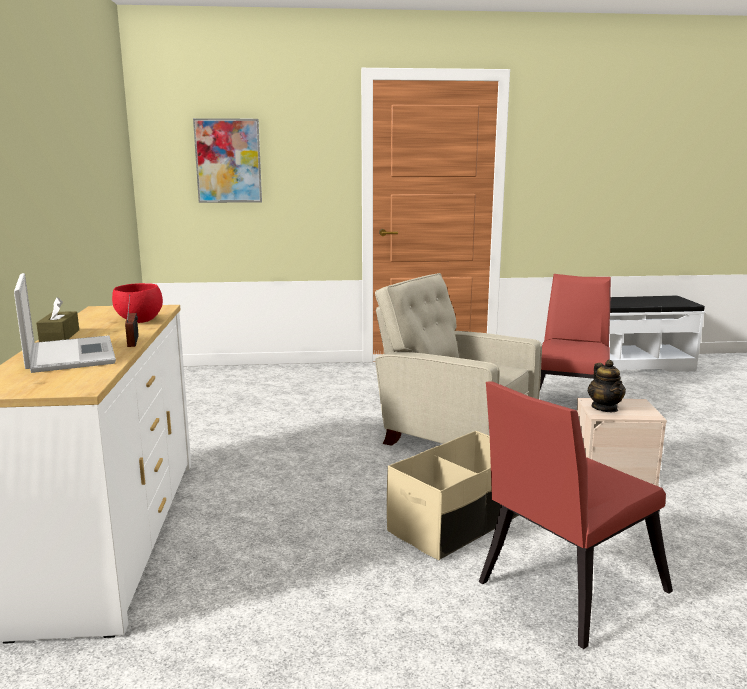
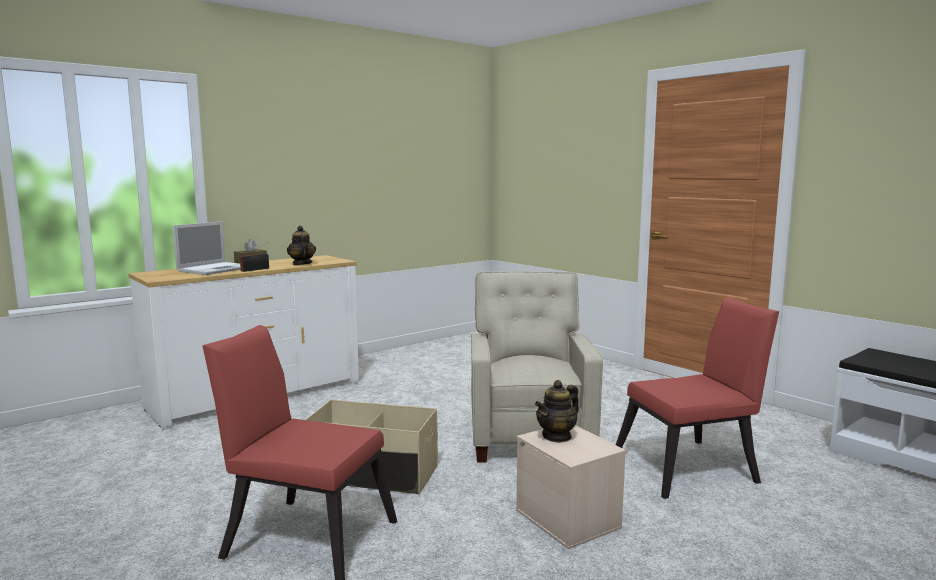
camera: 55 degrees right, 5 degrees down
red bowl [112,283,163,323] -> teapot [287,226,316,265]
picture [193,118,262,203] -> none

